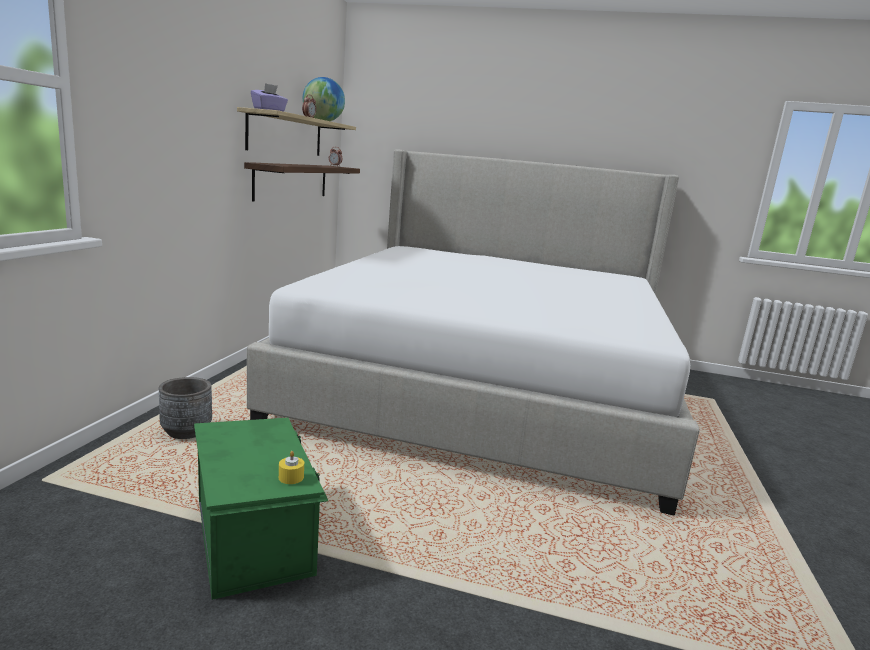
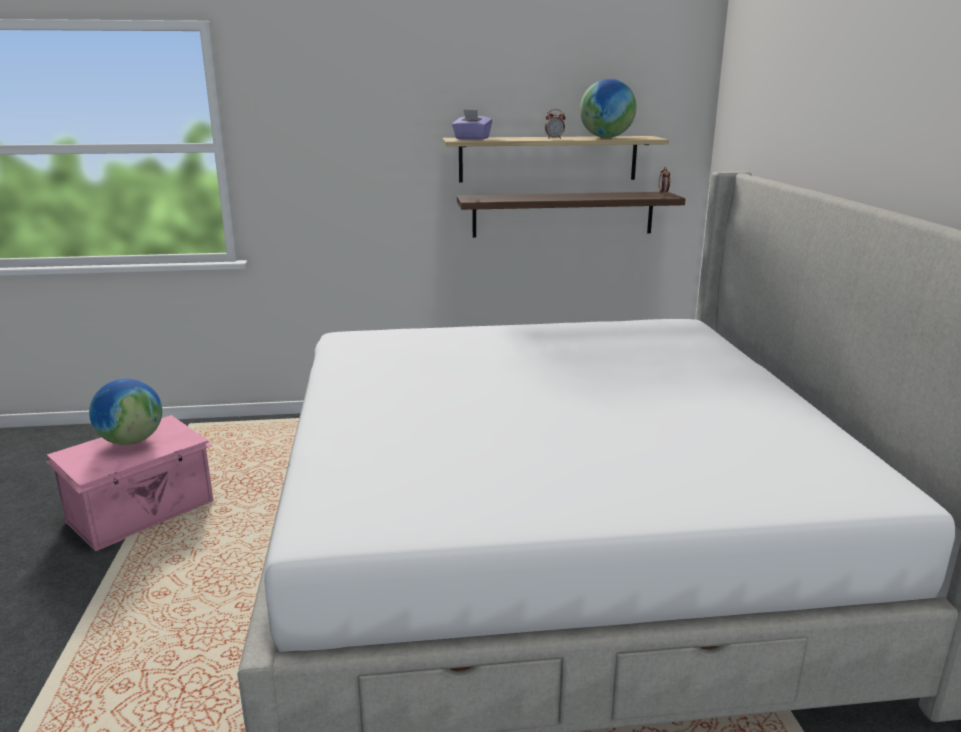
camera: 70 degrees right, 5 degrees up
grey planter [159,377,212,439] -> none
green storage box [194,418,329,600] -> pink storage box [46,415,214,551]
yellow candle [279,451,304,484] -> none
none -> globe [89,379,162,445]

